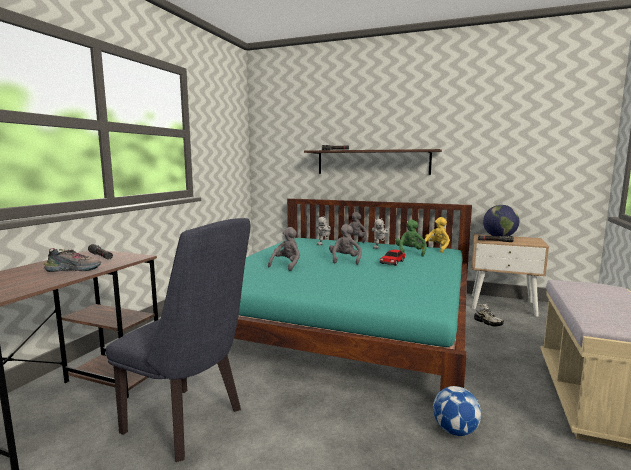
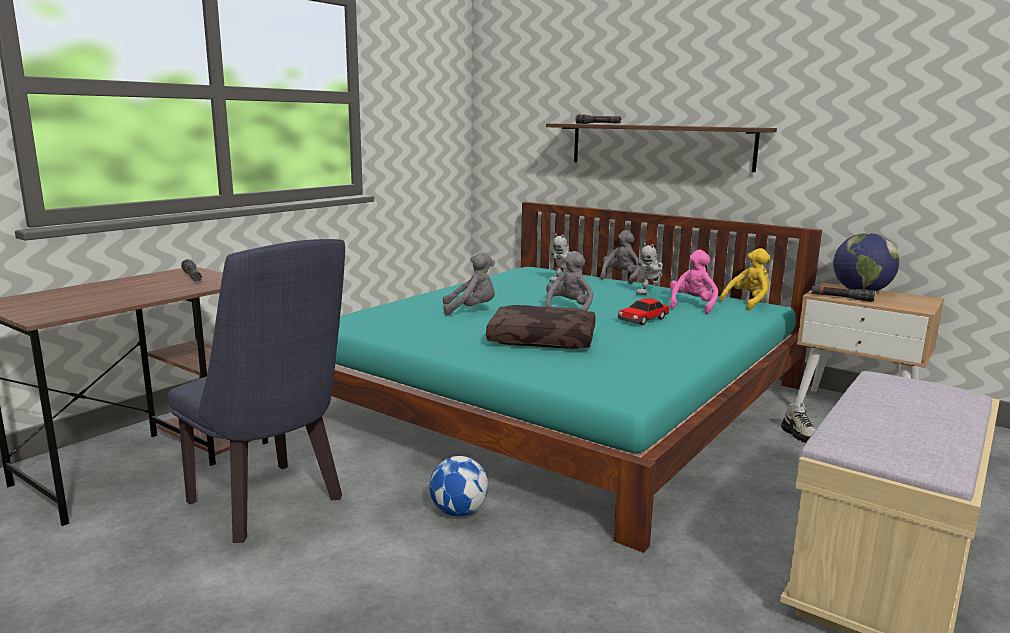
camera: 15 degrees right, 5 degrees up
shoe [44,248,101,272] -> none
grey plush toy [268,227,300,271] -> grey plush toy turned 45 degrees clockwise [443,252,495,316]
green plush toy [395,219,427,257] -> pink plush toy [670,250,718,314]
football [433,386,481,436] -> football moved to [429,456,488,517]
none -> brown pillow [486,305,596,349]

